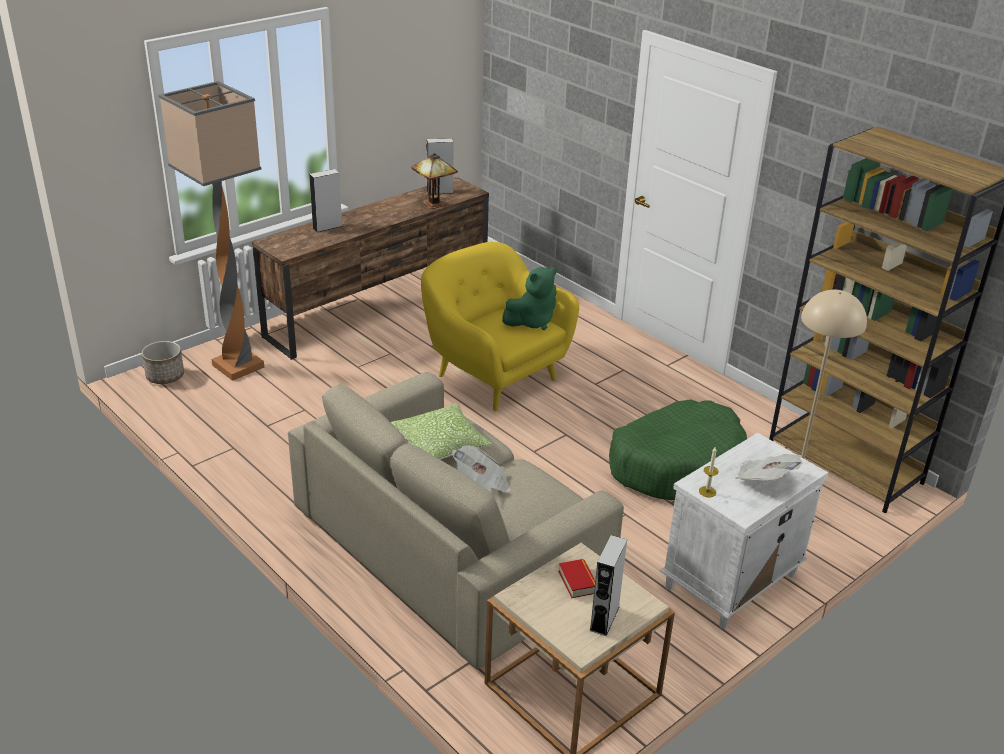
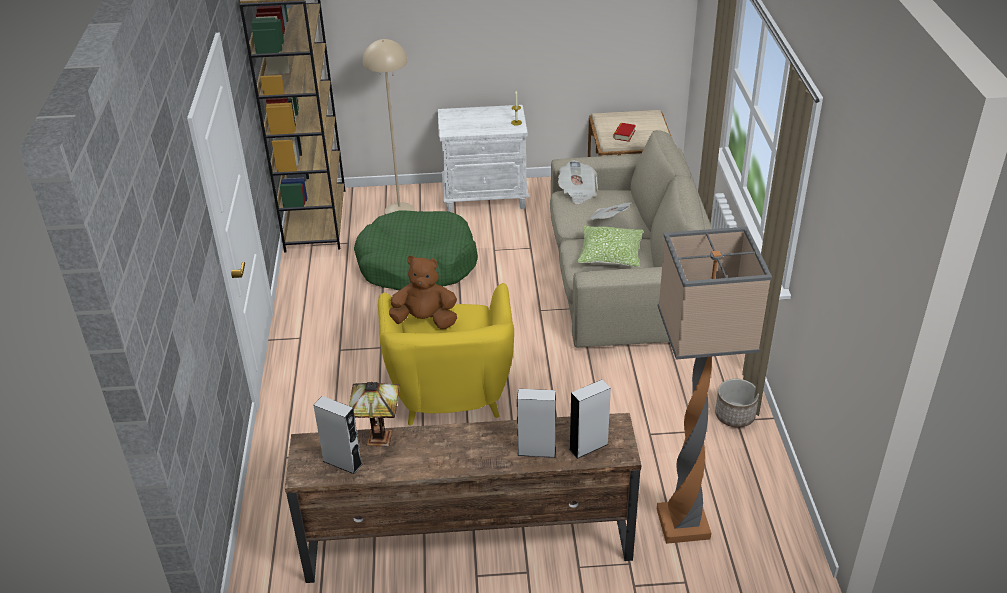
camera: 140 degrees left, 5 degrees up
planter [142,341,184,384] -> planter moved to [715,379,759,428]
green plush toy [502,267,557,330] -> brown plush toy [389,255,457,329]
grey speaker [590,535,627,636] -> grey speaker moved to [569,379,611,459]
newspaper [735,454,802,481] -> newspaper moved to [558,160,598,204]

